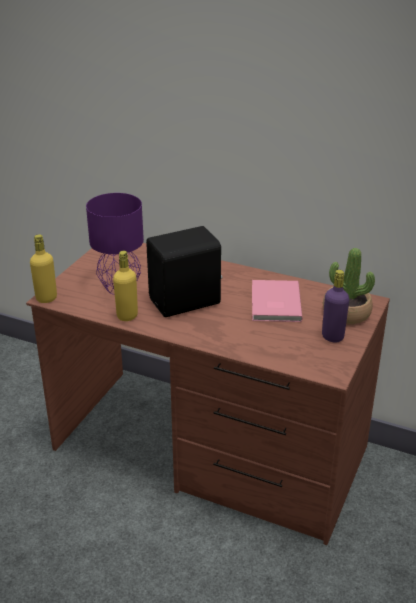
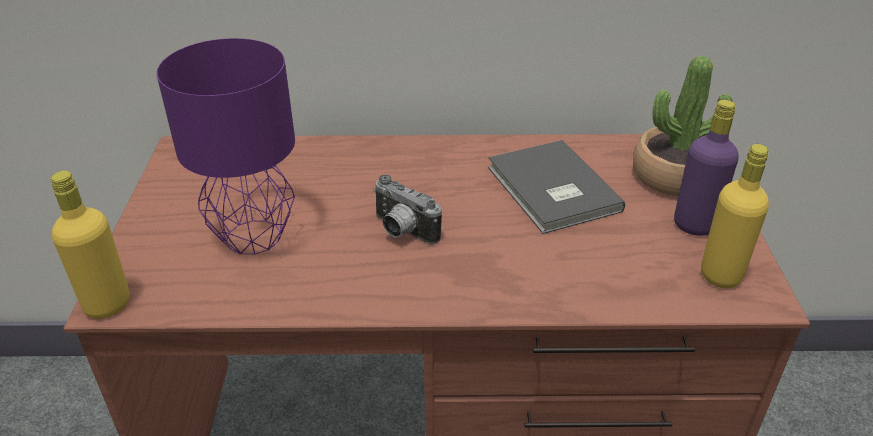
camera: 25 degrees left, 5 degrees up
yellow bottle [113,251,138,321] -> yellow bottle moved to [701,144,769,288]
black speaker [146,226,223,317] -> camera [373,174,442,244]
pink book [252,280,303,322] -> grey book [488,140,625,234]

